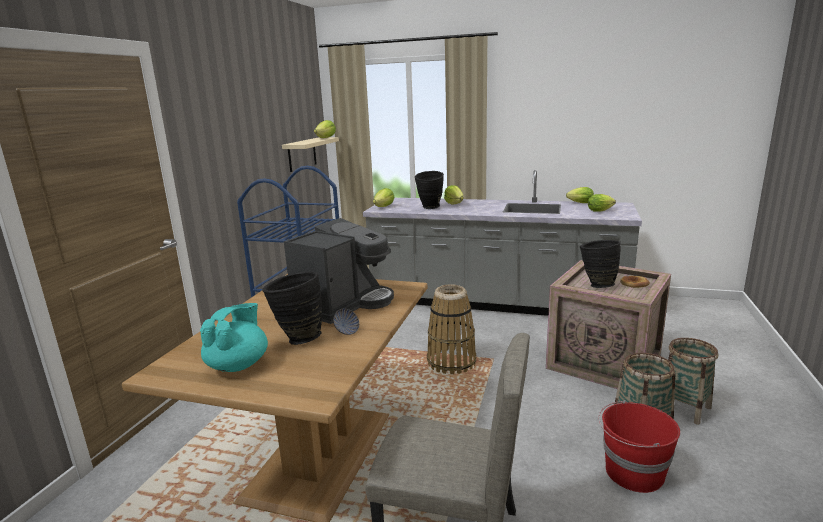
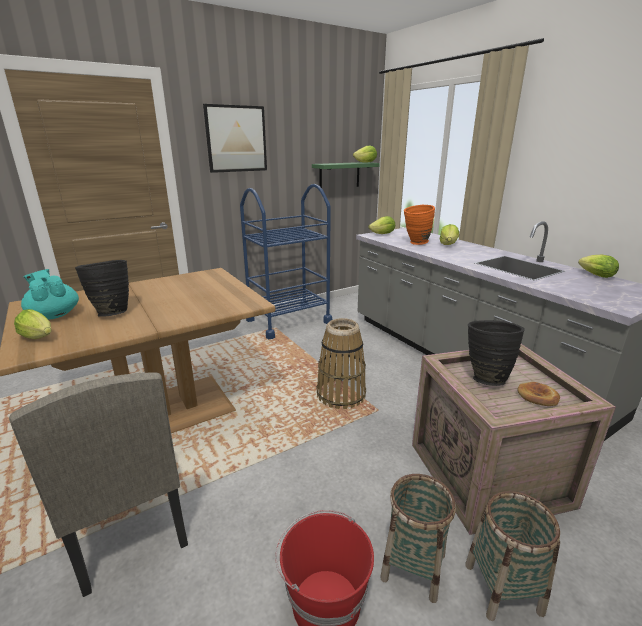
camera: 40 degrees right, 5 degrees up
turquoise teapot [200,303,268,372] -> turquoise teapot turned 105 degrees counterclockwise [21,269,79,319]
beige shelf [282,137,339,172] -> green shelf [312,162,380,188]
coffee machine [284,218,394,324] -> none
bowl [333,309,359,335] -> none
black vase [415,171,444,209] -> orange vase [404,205,435,245]
lettuce [588,194,616,212] -> lettuce moved to [14,309,52,339]
none -> picture [203,104,267,173]

